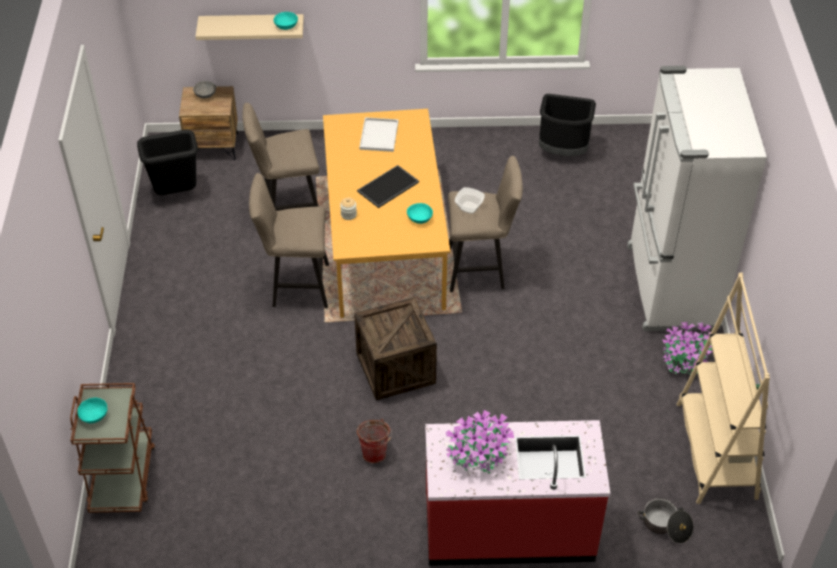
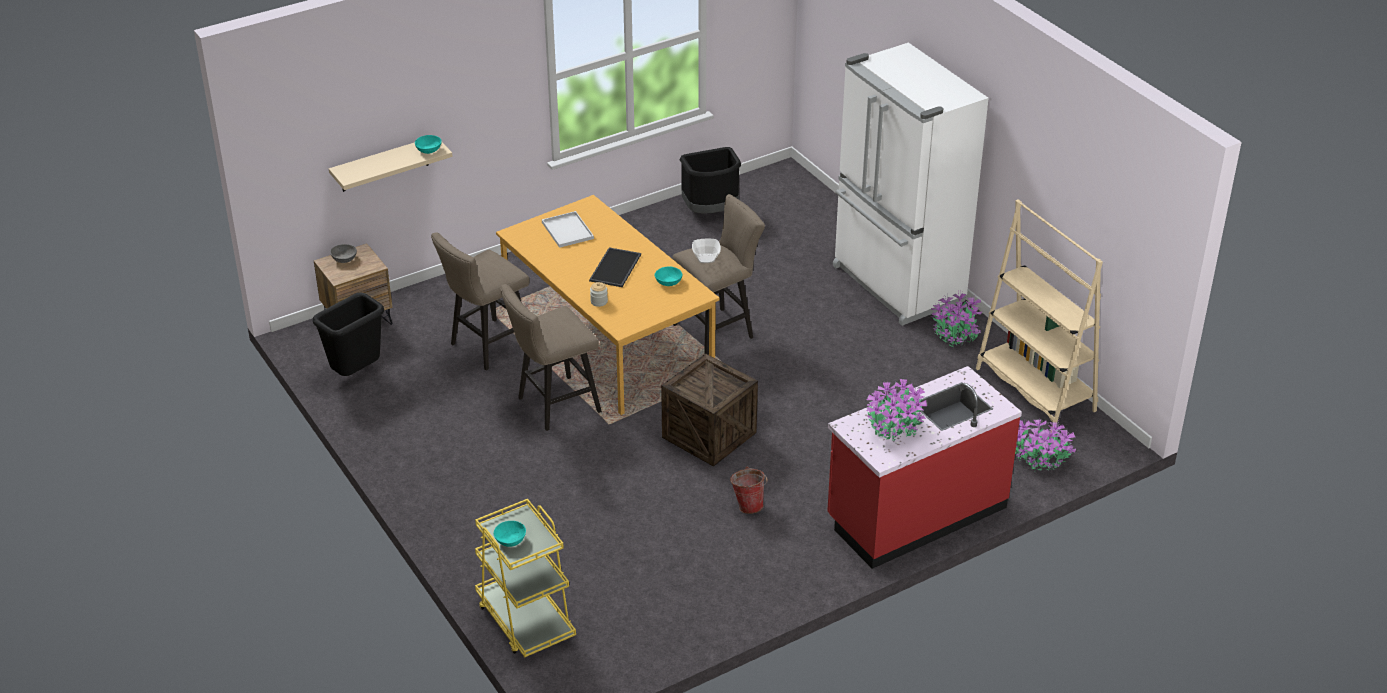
camera: 30 degrees left, 10 degrees down
brown cart [70,383,155,513] -> yellow cart [475,499,576,657]
cooking pot [638,498,694,543] -> potted plant [1015,419,1076,472]

